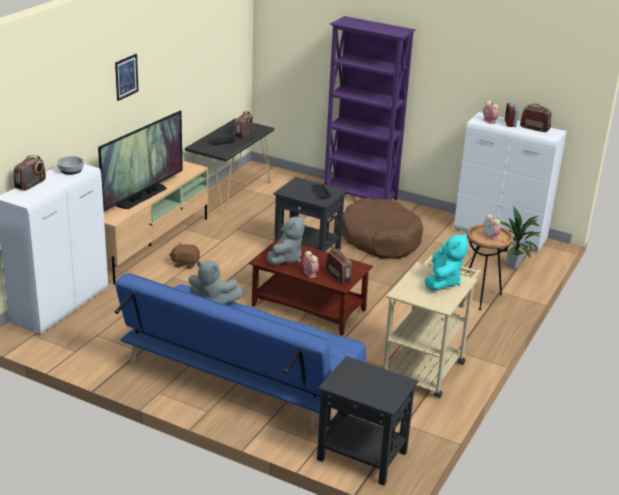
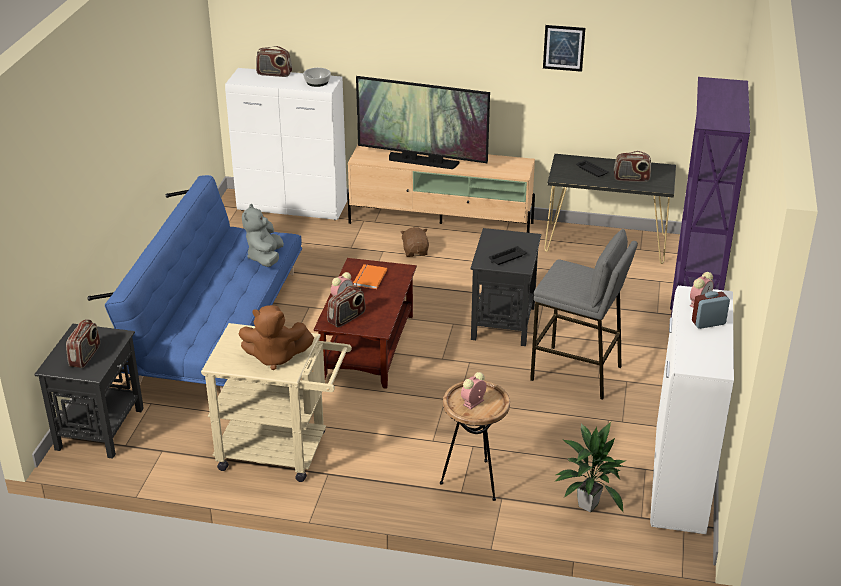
camera: 75 degrees right, 5 degrees up
picture [115,54,139,101] -> picture moved to [543,25,585,72]
grey plush toy [267,215,305,265] -> orange book [353,264,387,289]
brown dog bed [342,198,423,258] -> grey stool [530,229,638,400]
turquoise plush toy [425,233,468,291] -> brown plush toy [238,305,314,370]
radio [520,103,552,132] -> radio moved to [66,319,100,368]

